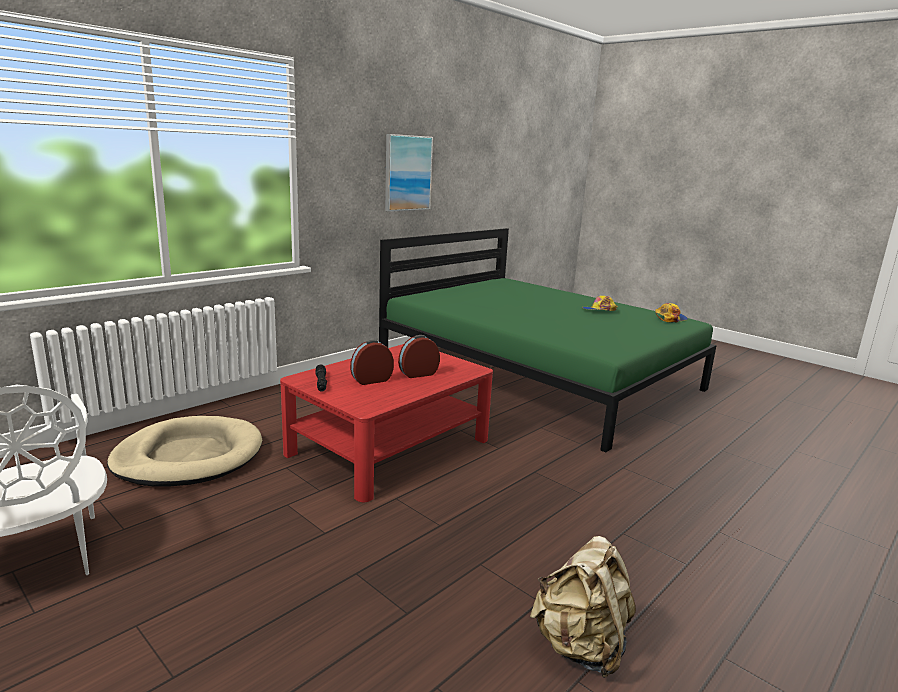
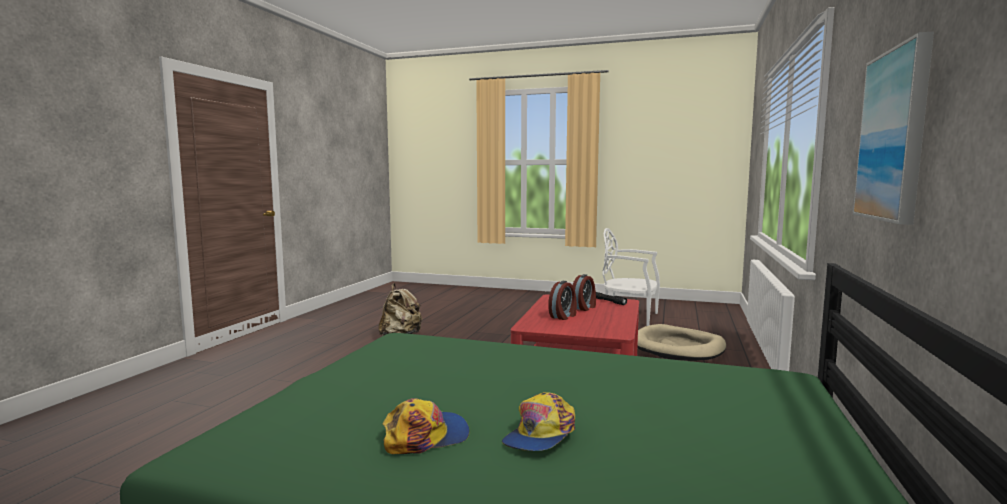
camera: 155 degrees right, 10 degrees down
cap [655,303,688,322] -> cap moved to [502,392,575,451]

